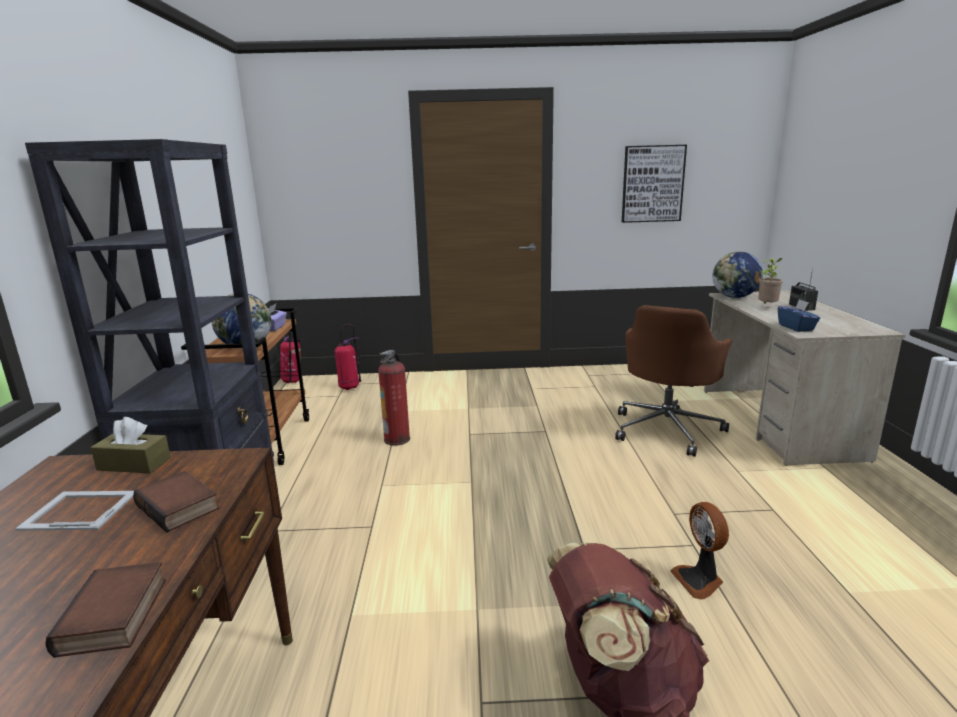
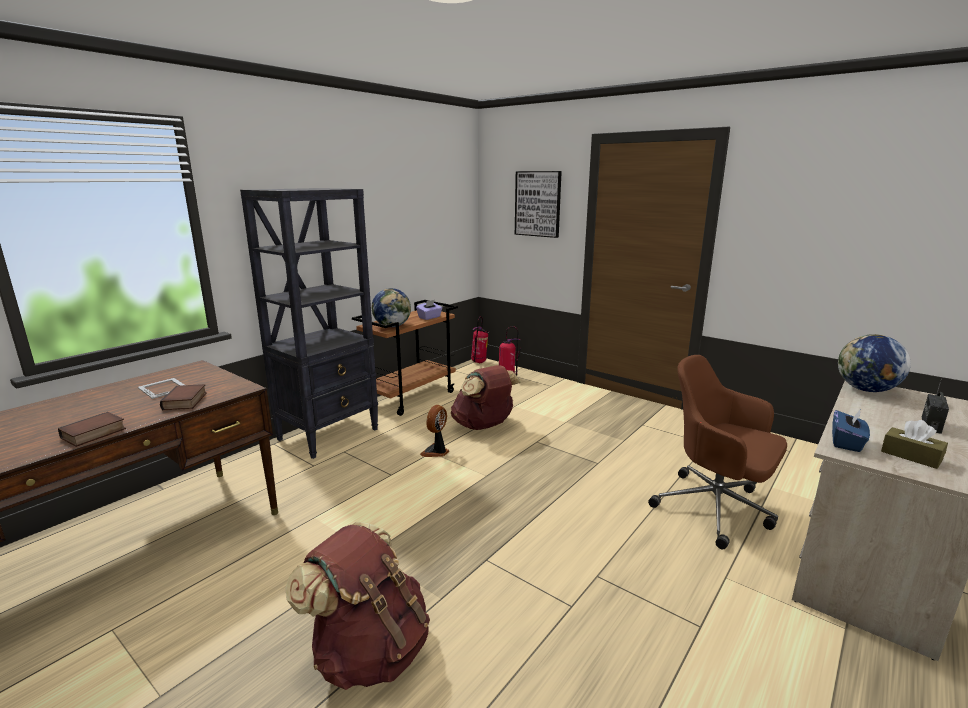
camera: 40 degrees right, 0 degrees up
brown tissue box [90,417,171,473] -> brown tissue box moved to [881,420,948,469]
fire extinguisher [378,350,410,446] -> brown backpack [451,365,521,430]
brown office chair [615,305,732,457] -> brown office chair turned 60 degrees clockwise [648,355,787,549]
picture [622,145,687,223] -> picture moved to [515,171,562,238]
fan [670,502,729,599] -> fan moved to [420,405,449,457]
potted plant [758,258,783,303] -> none

